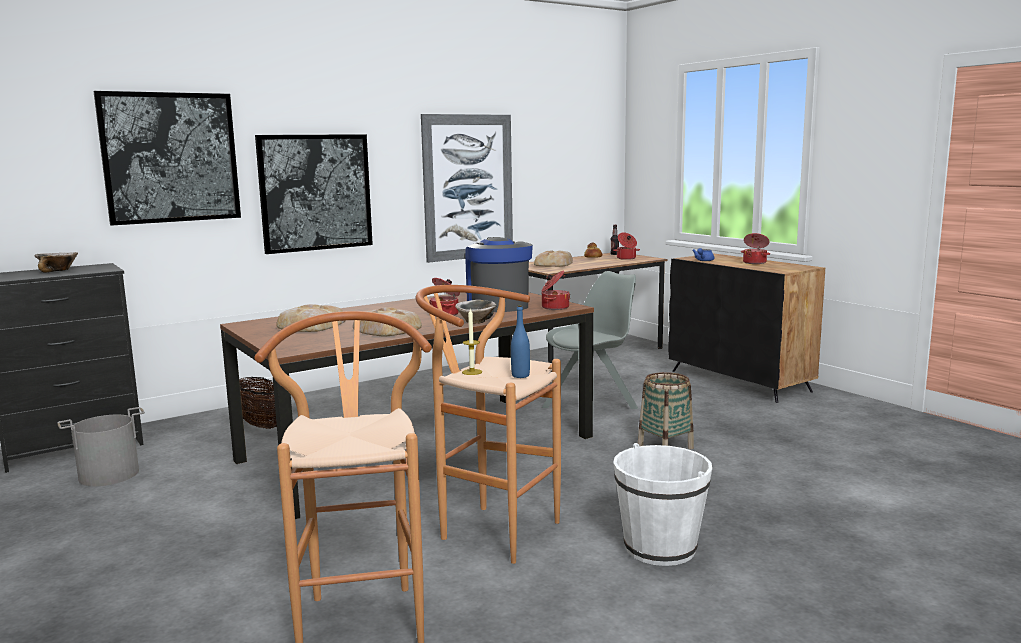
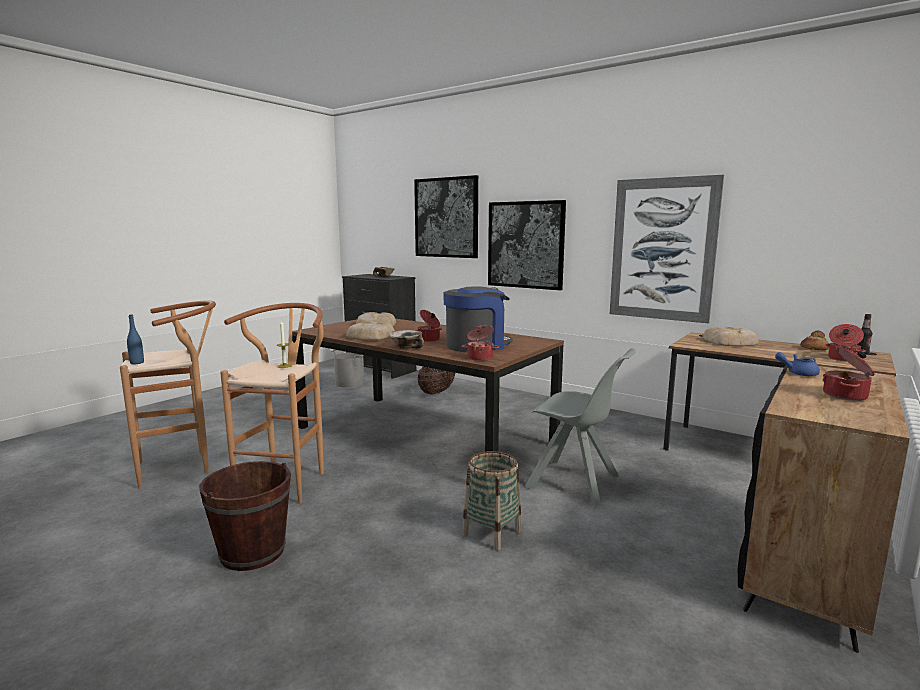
camera: 70 degrees right, 0 degrees up
blue bottle [511,305,530,378] -> blue bottle moved to [127,315,144,364]
white bucket [613,443,712,566] -> brown bucket [199,461,291,571]

